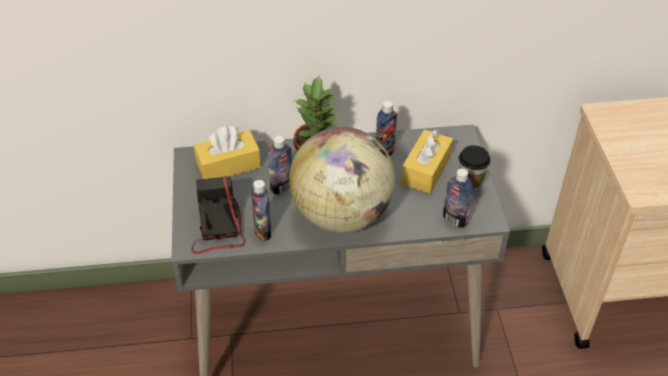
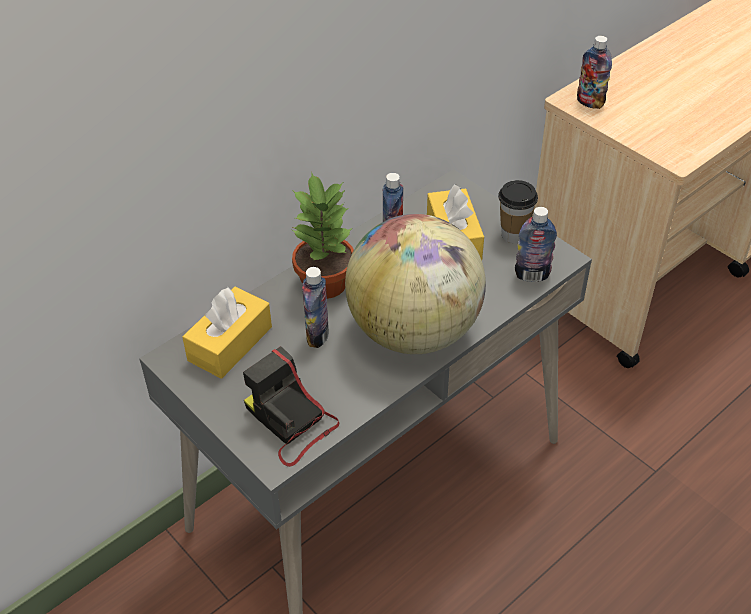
camera: 35 degrees left, 0 degrees up
bottle [251,180,272,241] -> bottle moved to [577,36,612,109]

